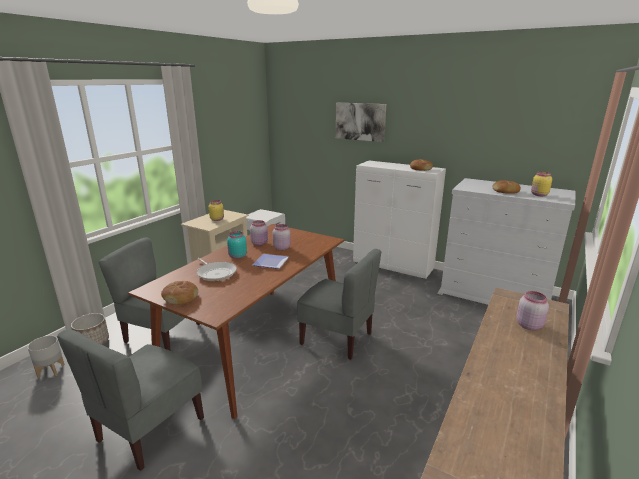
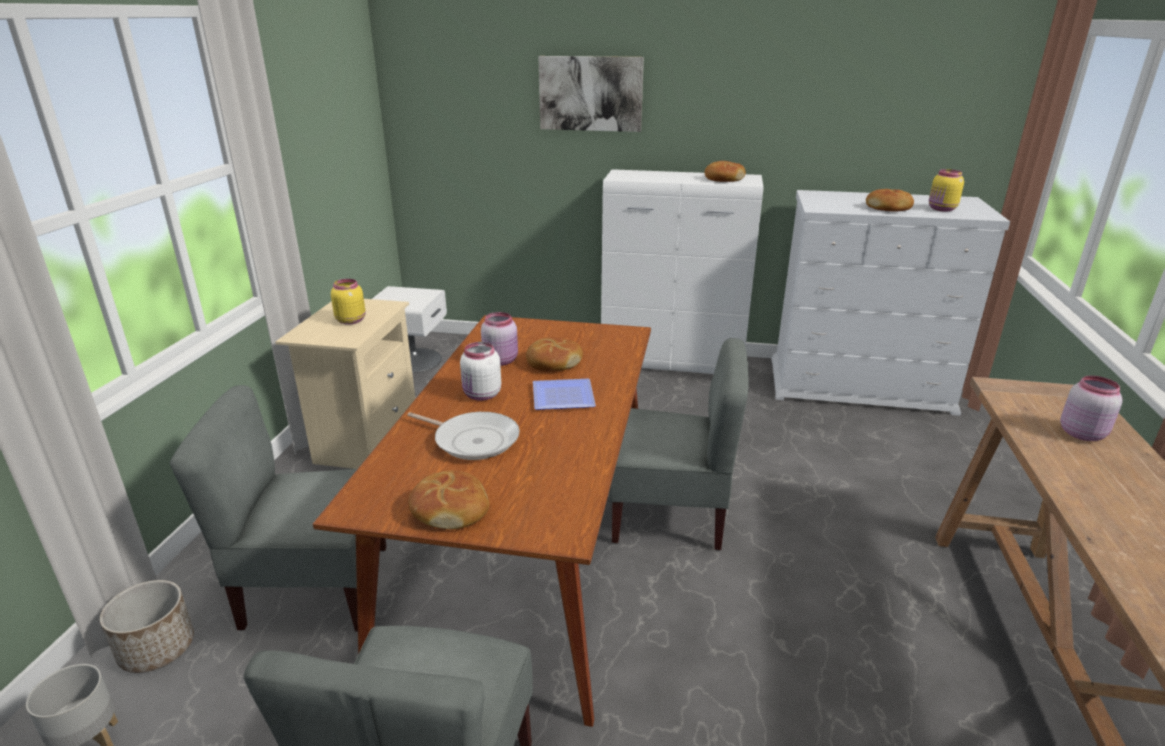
camera: 20 degrees left, 5 degrees up
turquoise jar [227,231,247,259] -> white jar [460,342,501,401]
pink jar [273,224,291,250] -> bread [526,337,583,371]

